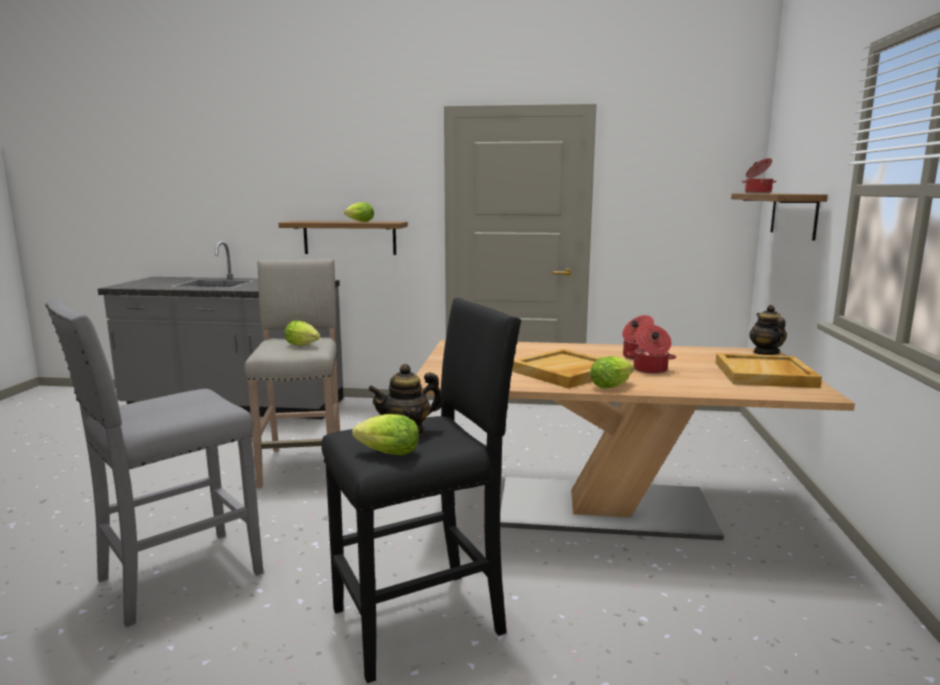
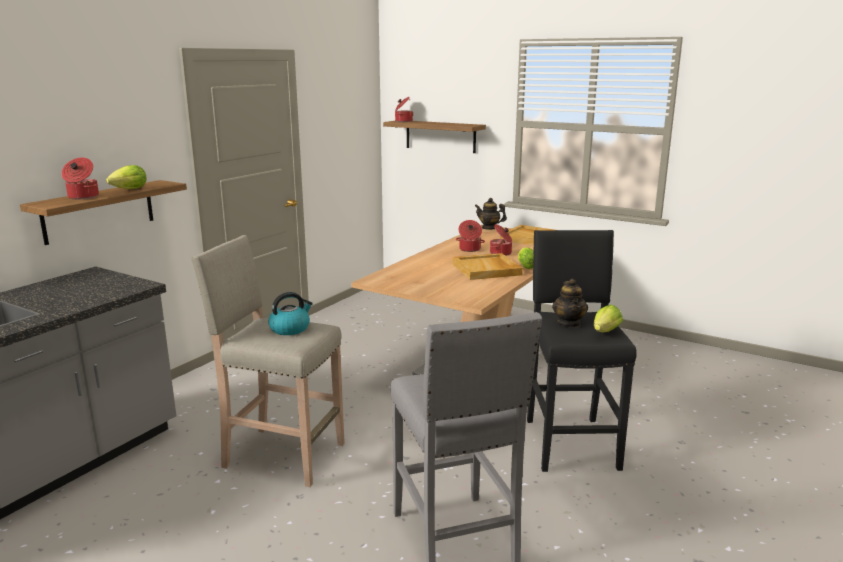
camera: 65 degrees left, 5 degrees up
lettuce [285,321,320,346] -> kettle [268,292,313,335]
none -> cooking pot [61,158,99,199]

